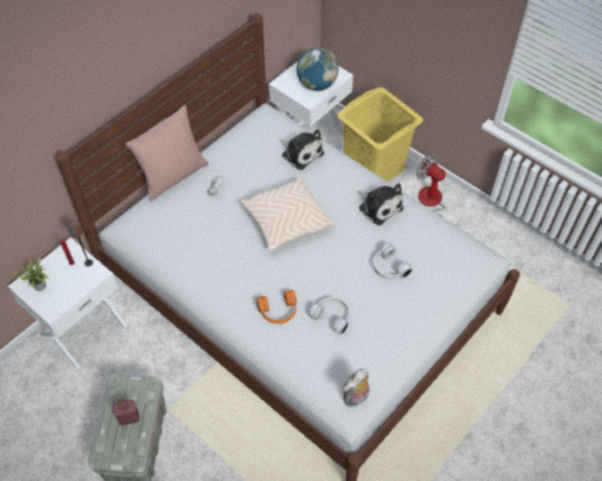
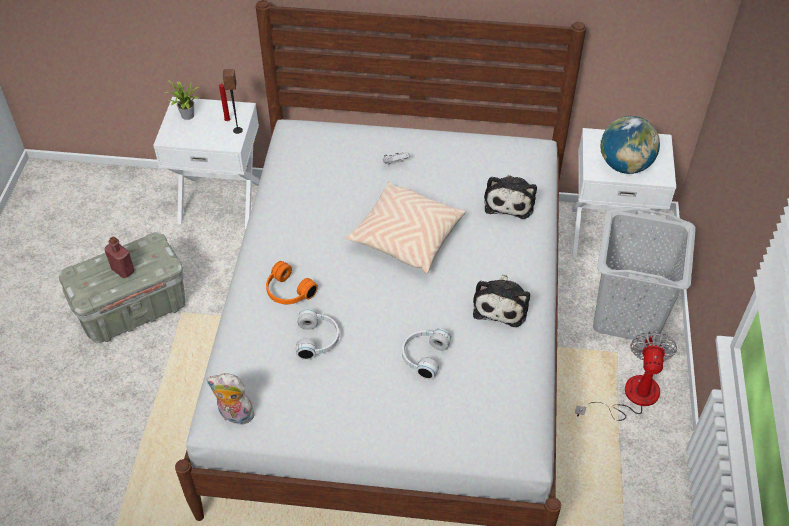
camera: 55 degrees right, 5 degrees down
pink pillow [126,105,208,201] -> none
yellow laundry basket [337,87,423,182] -> grey laundry basket [593,207,696,341]

